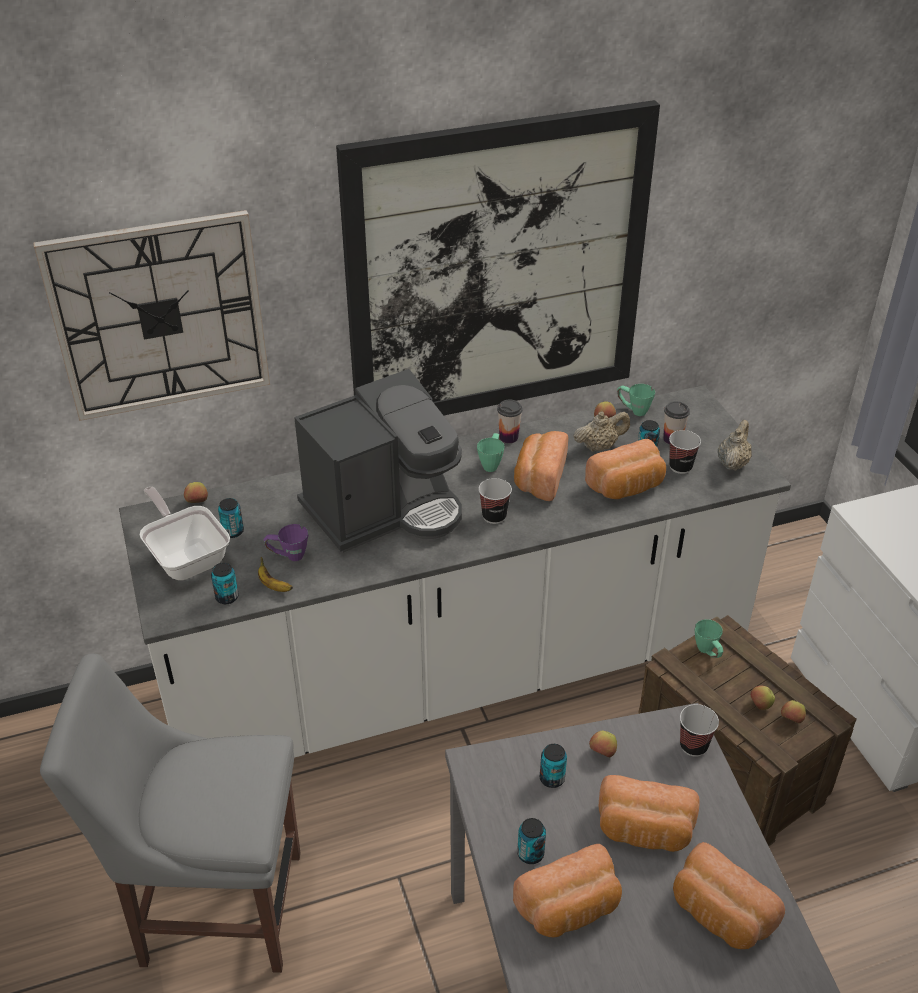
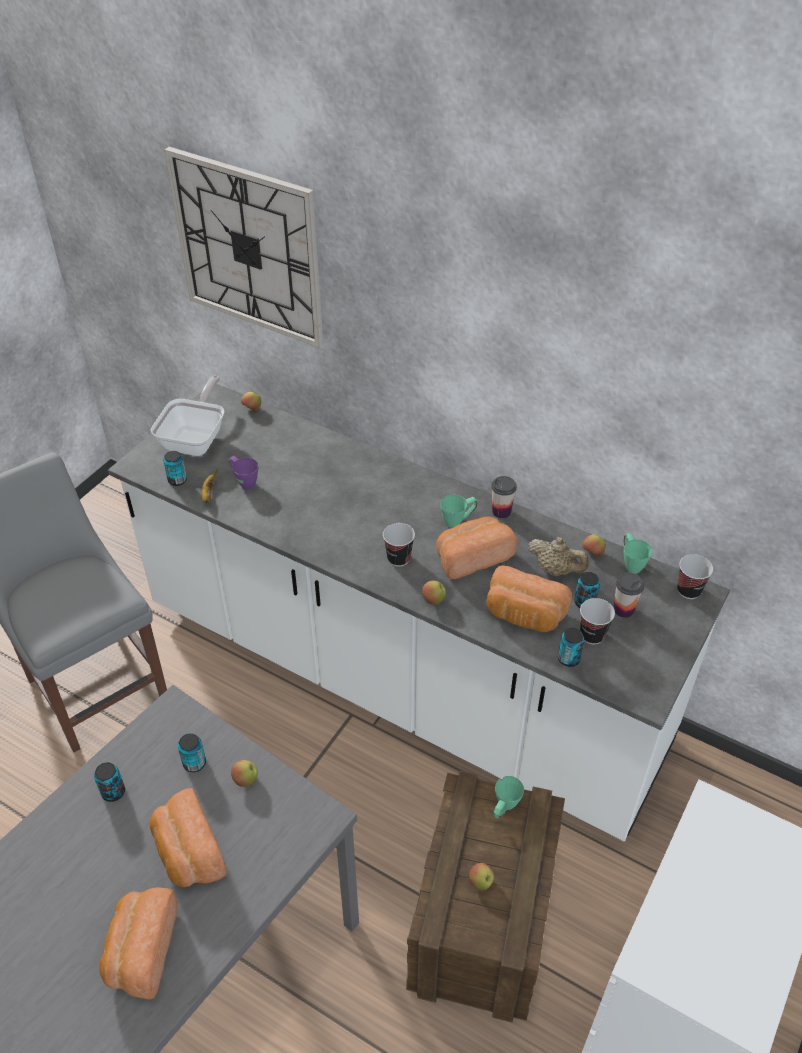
camera: 50 degrees right, 5 degrees up
can [218,498,244,538] -> can moved to [558,628,584,667]
coffee machine [294,369,462,553] -> none
picture [336,100,660,416] -> none
bread [513,844,622,937] -> none
cup [680,704,719,757] -> cup moved to [677,554,713,599]
beige teapot [718,420,752,471] -> none
apple [781,700,806,724] -> apple moved to [422,580,446,605]

